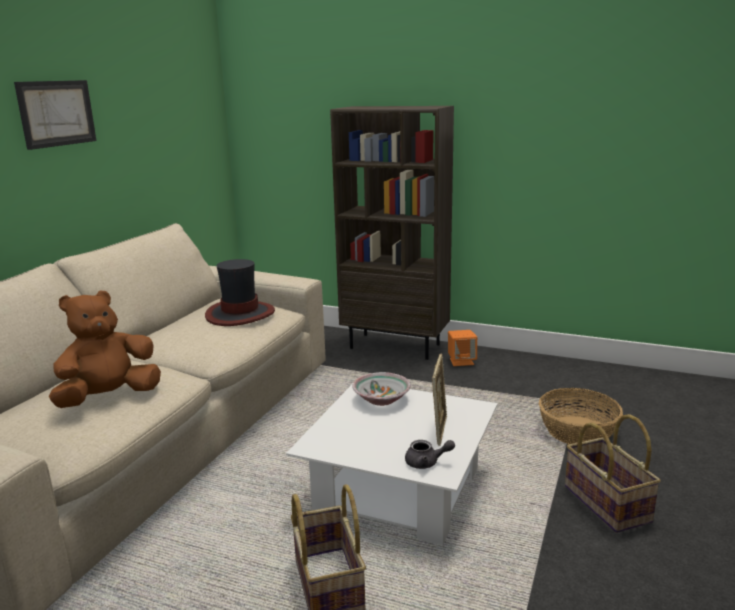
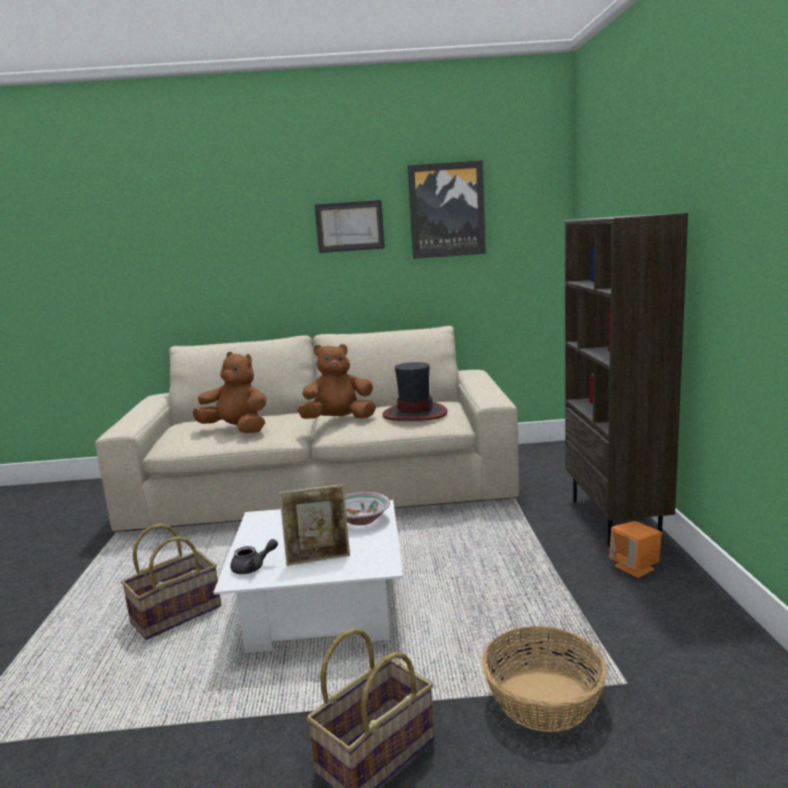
camera: 65 degrees right, 5 degrees down
grey teapot [405,440,455,469] -> grey teapot turned 90 degrees counterclockwise [230,539,278,574]
none -> brown plush toy [297,344,376,419]
none -> picture [407,160,486,259]

